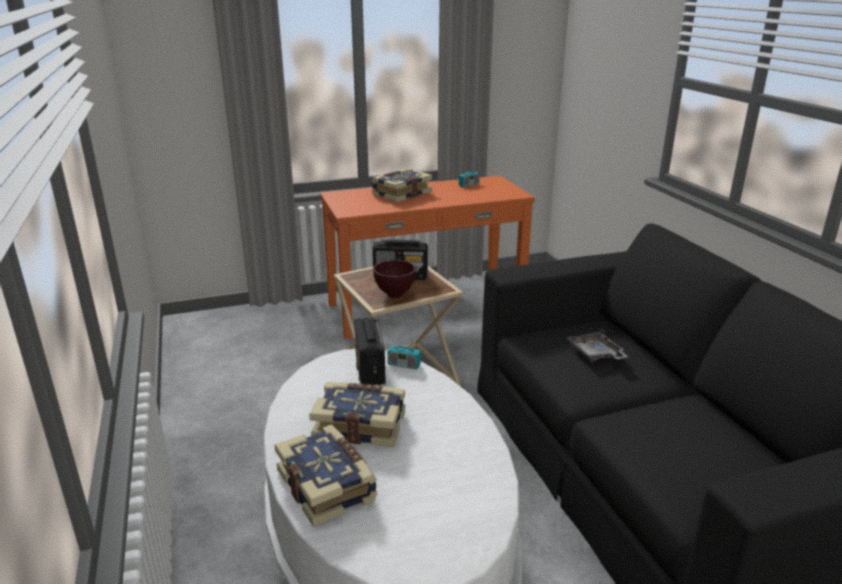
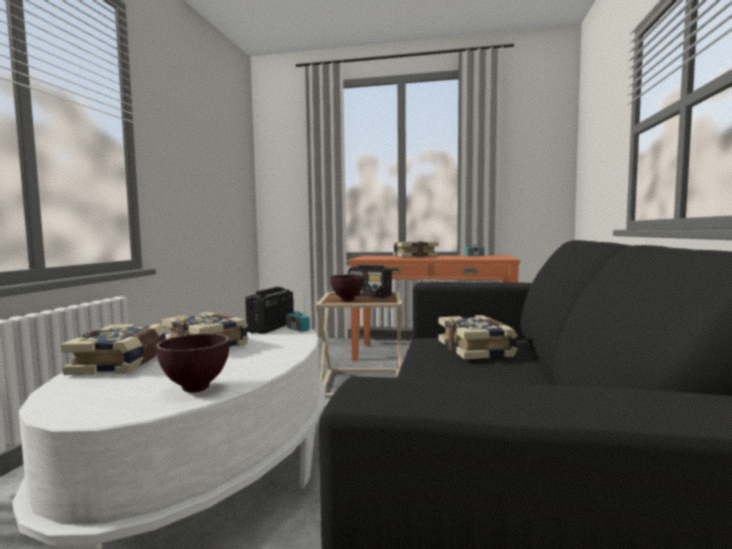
camera: 30 degrees right, 20 degrees down
grey tray [566,329,628,361] -> book [439,315,518,360]
none -> brown bowl [156,334,229,393]

